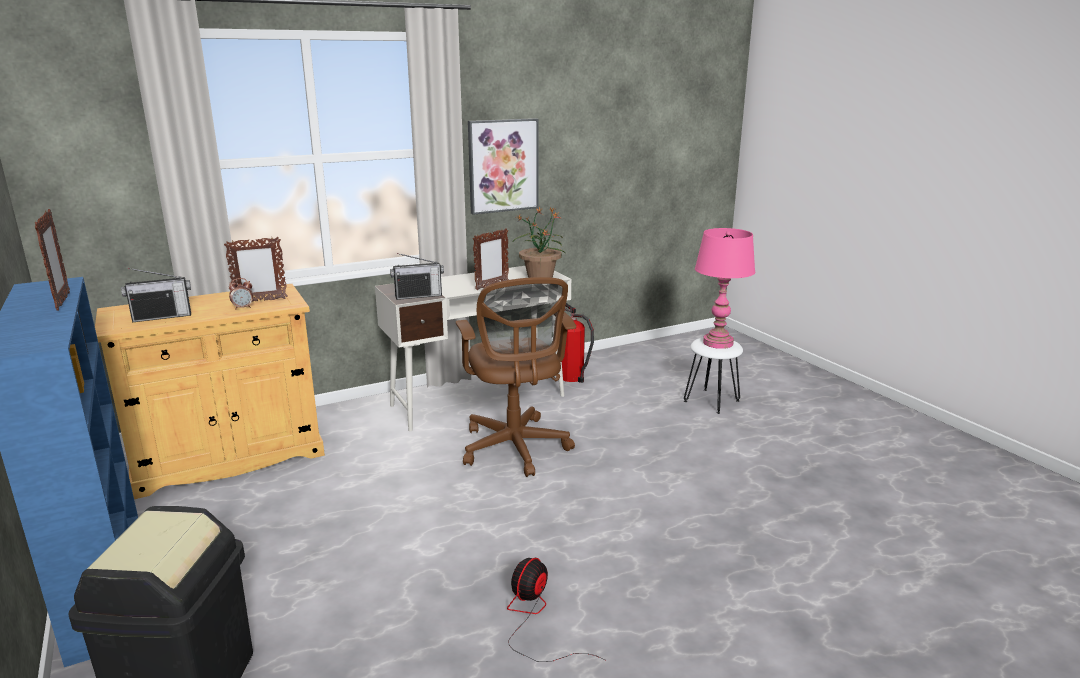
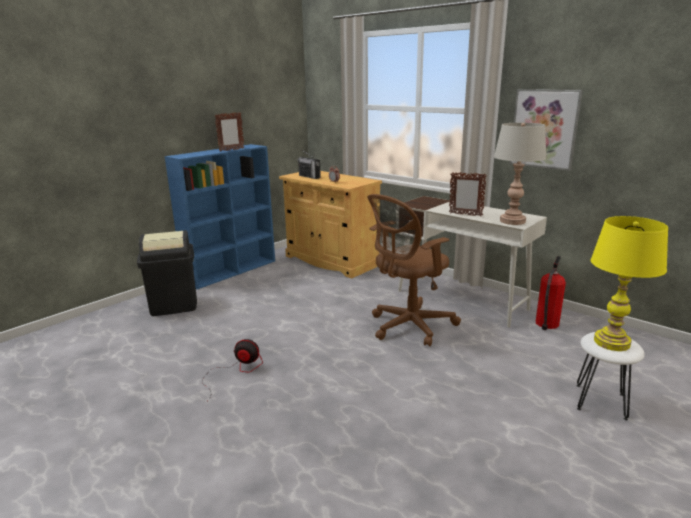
camera: 70 degrees right, 0 degrees up
picture frame [224,237,288,302] -> none
radio [390,253,444,300] -> none
potted plant [513,207,565,278] -> grey table lamp [494,123,547,225]
pink table lamp [695,228,755,349] -> yellow table lamp [590,216,668,351]

